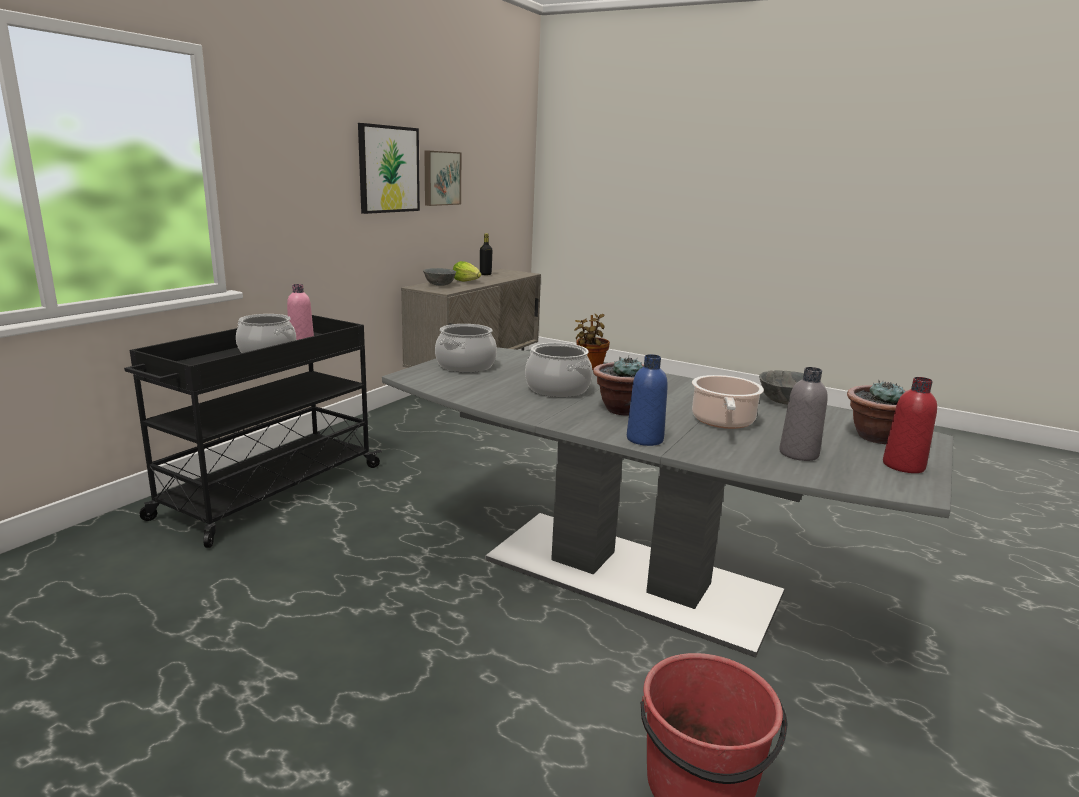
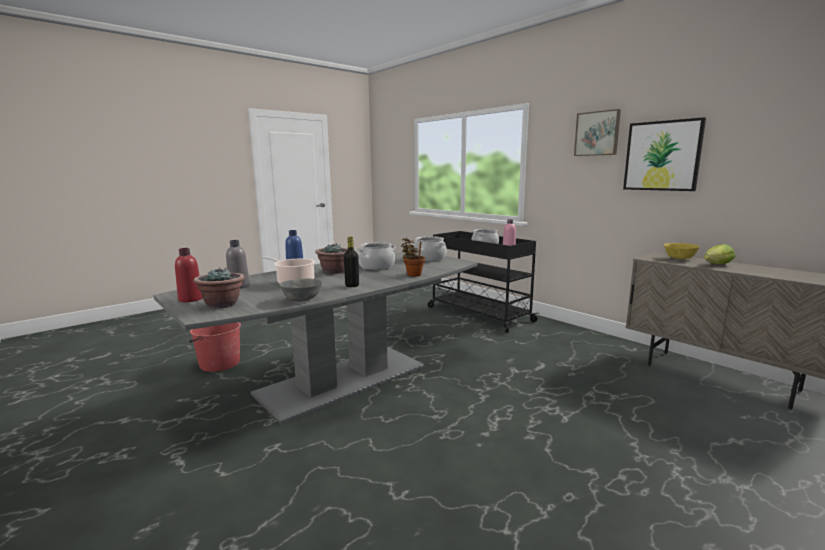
camera: 110 degrees right, 5 degrees down
grey bowl [423,268,456,286] -> yellow bowl [664,243,700,259]
picture [424,150,461,206] -> picture moved to [574,109,621,156]
black bottle [480,233,492,275] -> black bottle moved to [344,236,359,287]

